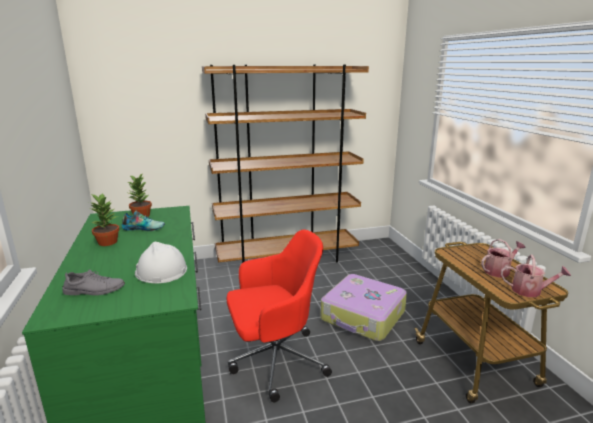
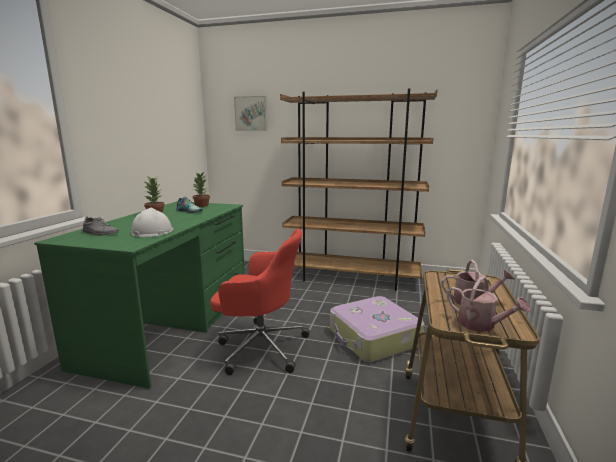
camera: 30 degrees right, 5 degrees down
none -> picture [234,96,268,131]

